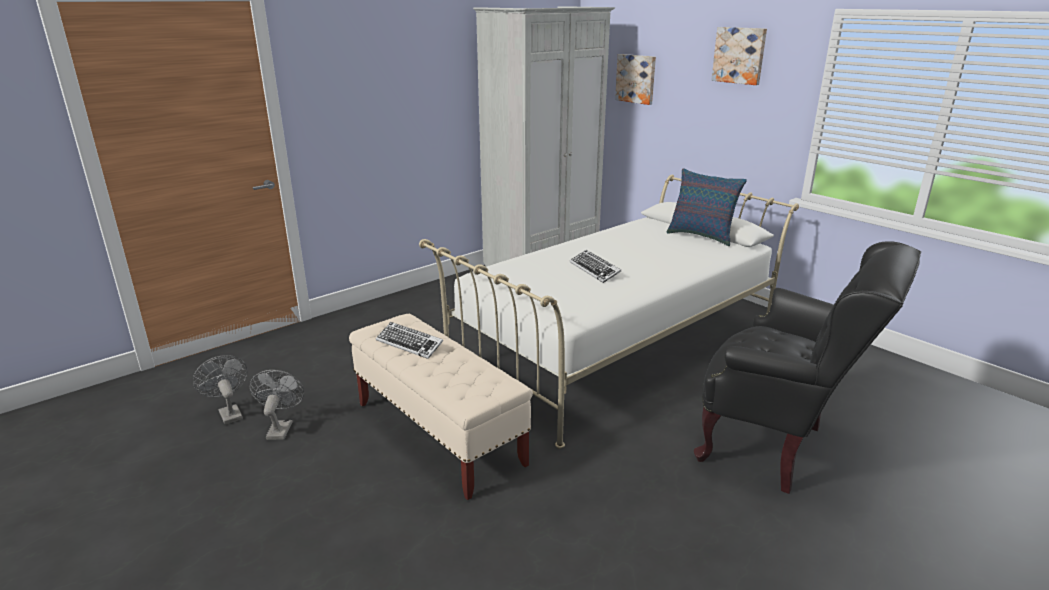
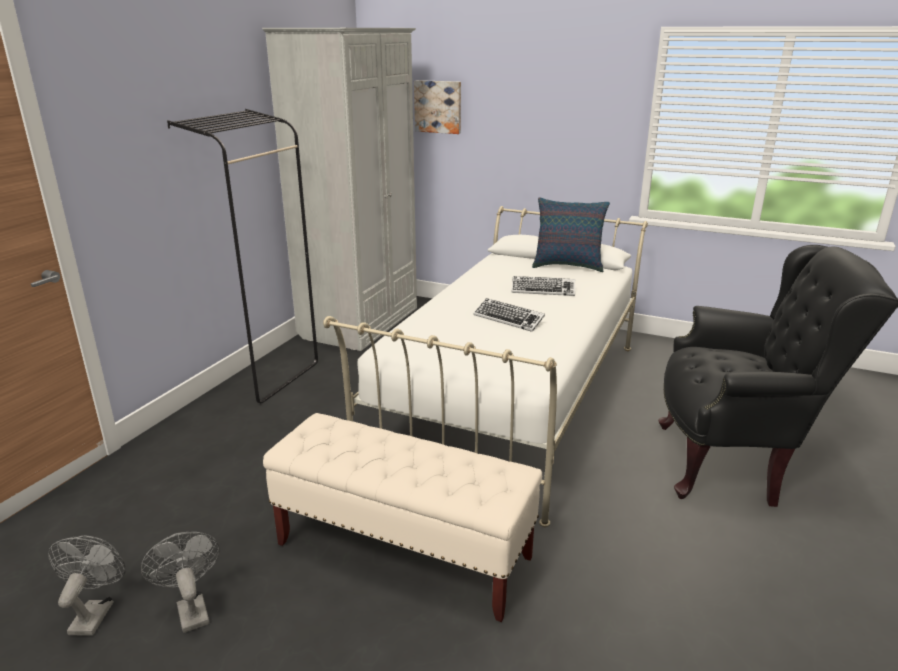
camera: 25 degrees left, 0 degrees up
grey fan [193,355,248,424] -> grey fan turned 60 degrees clockwise [48,535,126,636]
keyboard [376,322,443,359] -> keyboard moved to [511,276,575,296]
picture [711,27,767,85] -> none
none -> black clothes rack [167,109,318,403]

